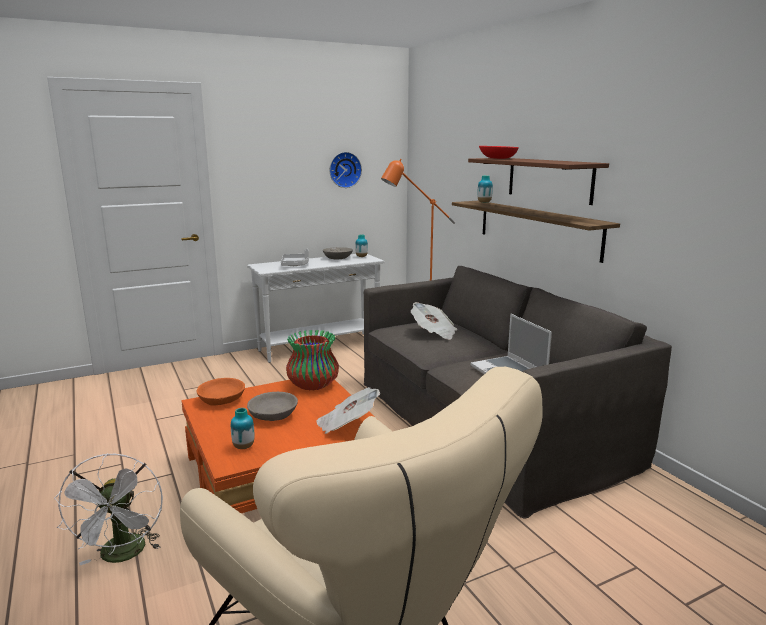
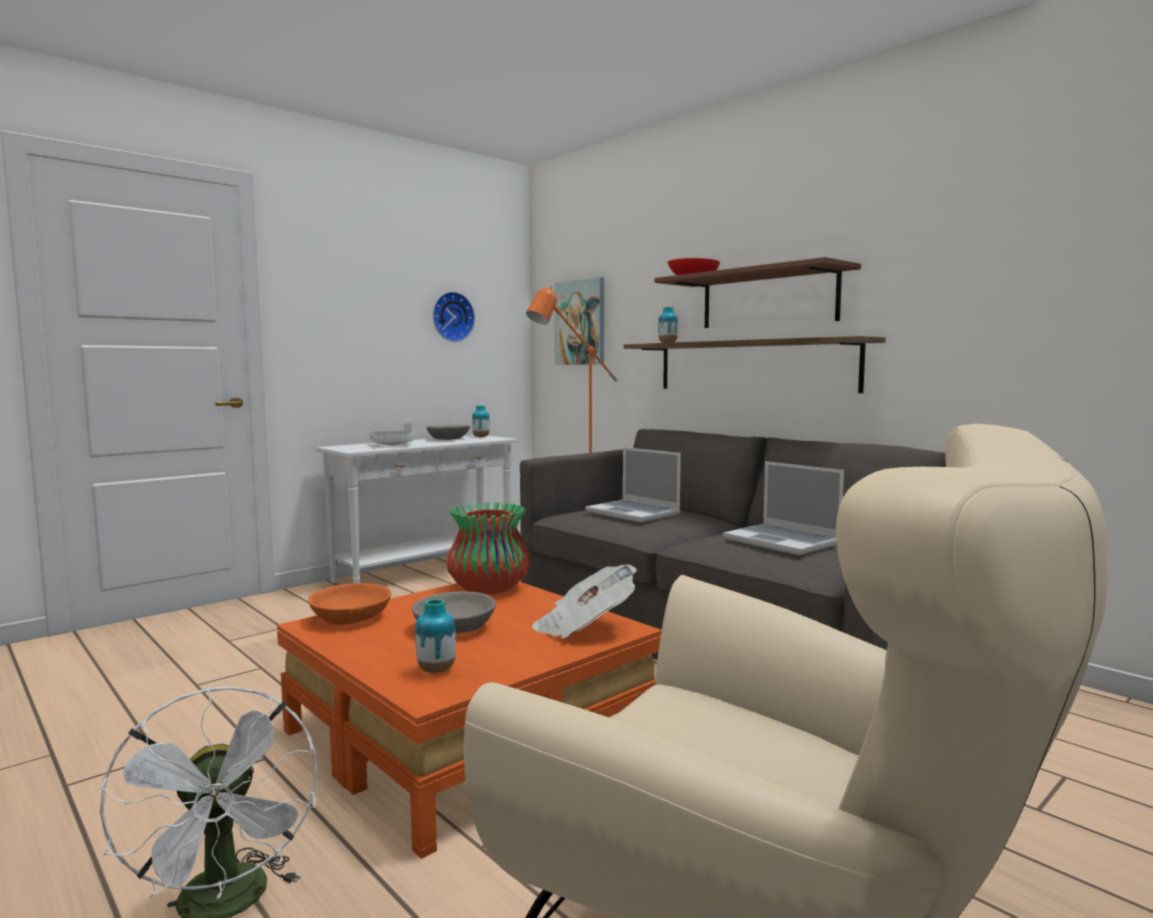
camera: 15 degrees left, 10 degrees down
newspaper [411,302,457,340] -> laptop [585,447,681,523]
none -> picture [554,277,604,365]

